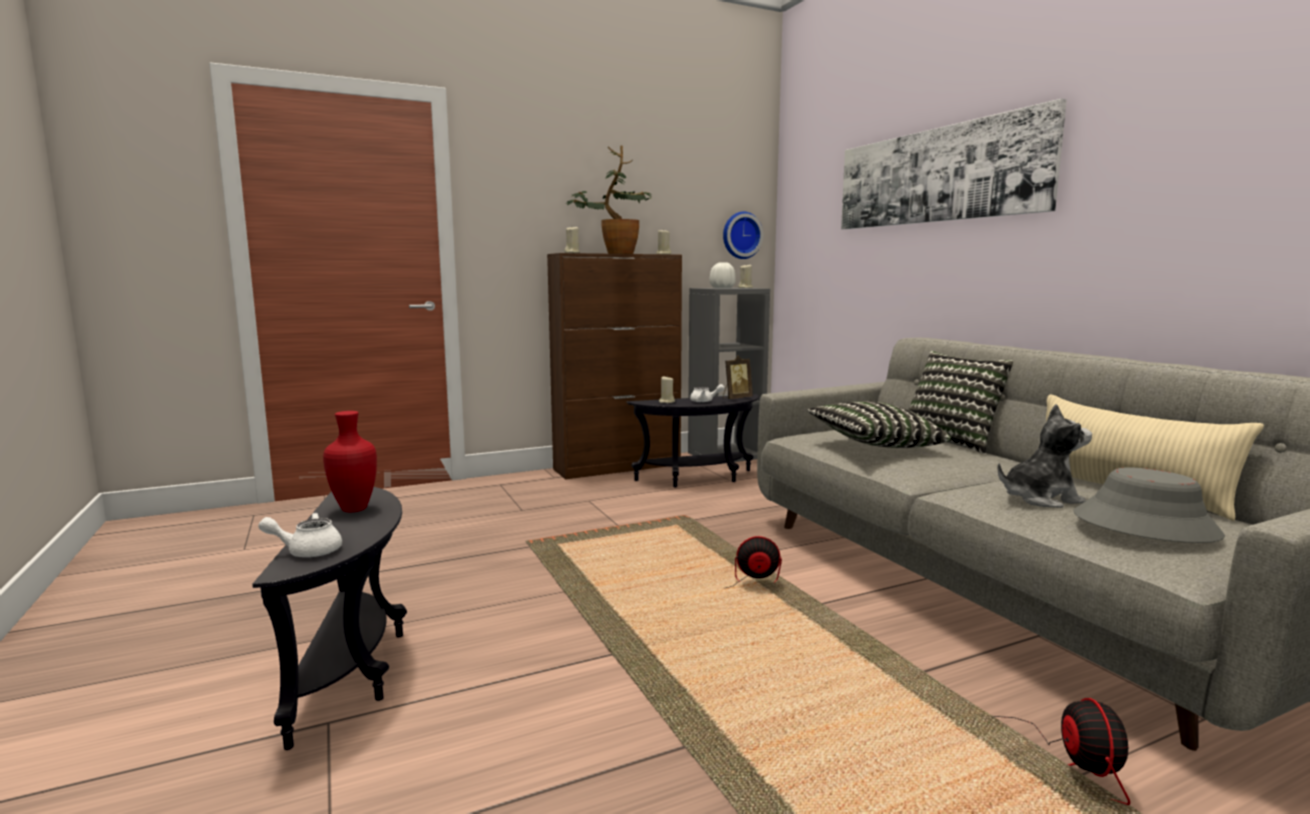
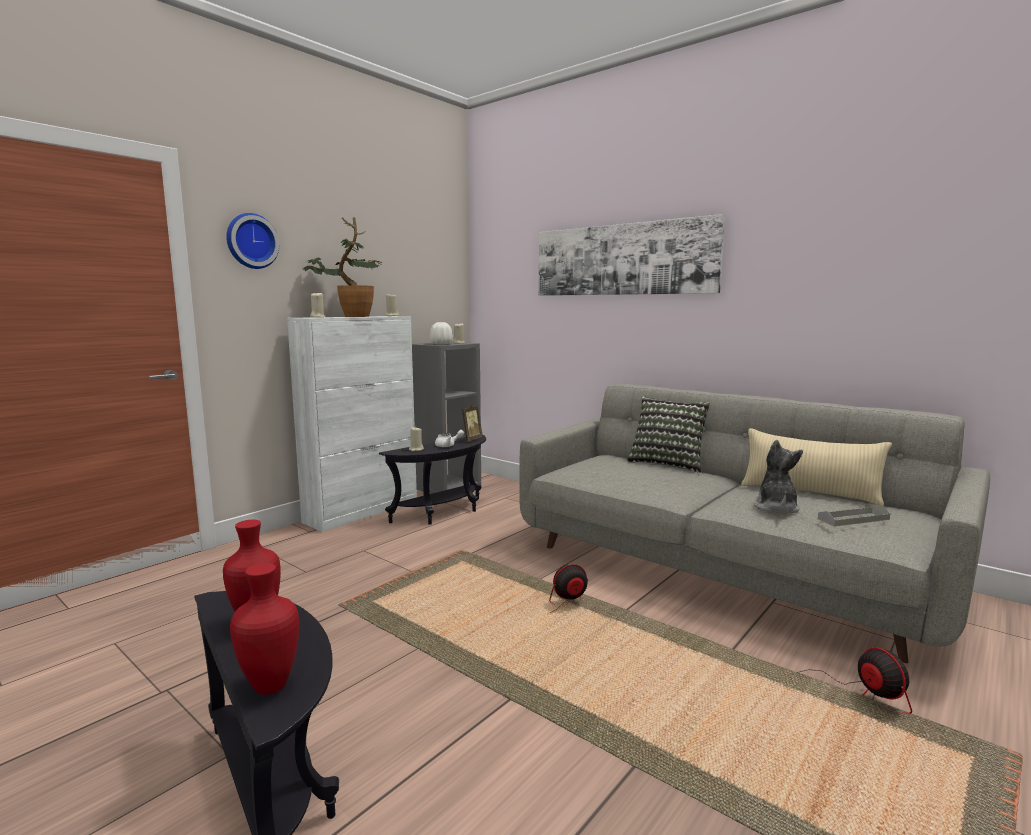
camera: 25 degrees left, 0 degrees up
white teapot [258,513,342,557] -> red vase [230,563,299,695]
brown cabinet [547,253,682,479] -> white cabinet [287,316,417,532]
wall clock [723,212,763,259] -> wall clock moved to [226,213,279,269]
pillow [807,401,951,448] -> none
plush toy [997,404,1092,508] -> plush toy turned 45 degrees counterclockwise [754,440,803,513]
grey hat [1073,467,1225,543] -> grey tray [818,505,890,527]

